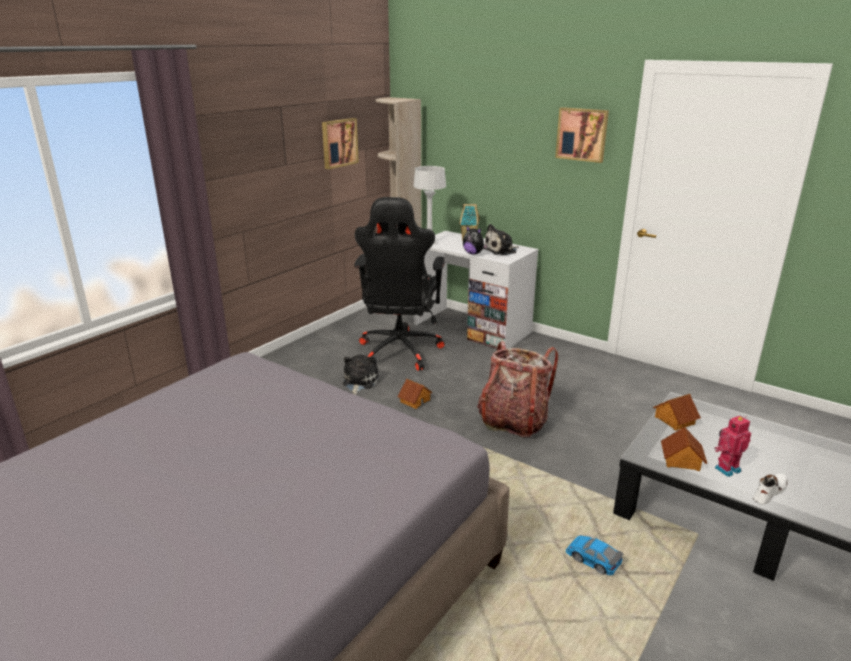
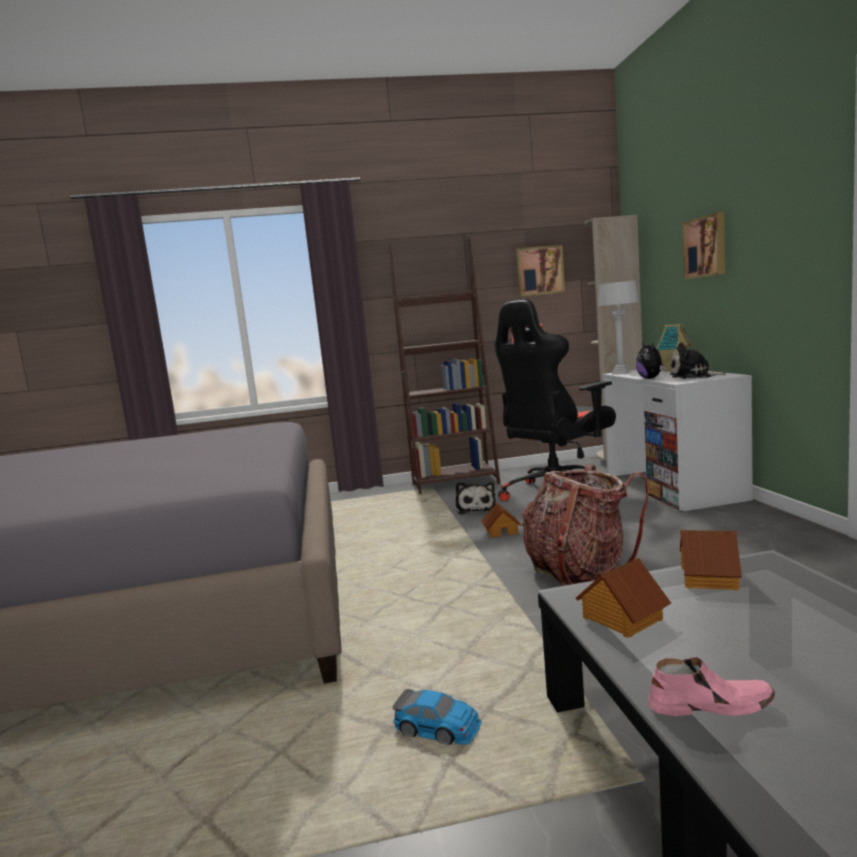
camera: 45 degrees right, 15 degrees down
plush toy [343,355,378,395] -> plush toy turned 120 degrees clockwise [456,482,496,515]
picture [555,107,609,163] -> picture moved to [682,211,725,280]
toy car [566,535,623,575] -> toy car turned 120 degrees clockwise [393,689,481,745]
toy robot [714,416,751,477] -> none
white shoe [753,474,788,505] -> pink shoe [648,657,776,716]
none -> brown bookcase [387,237,501,494]

